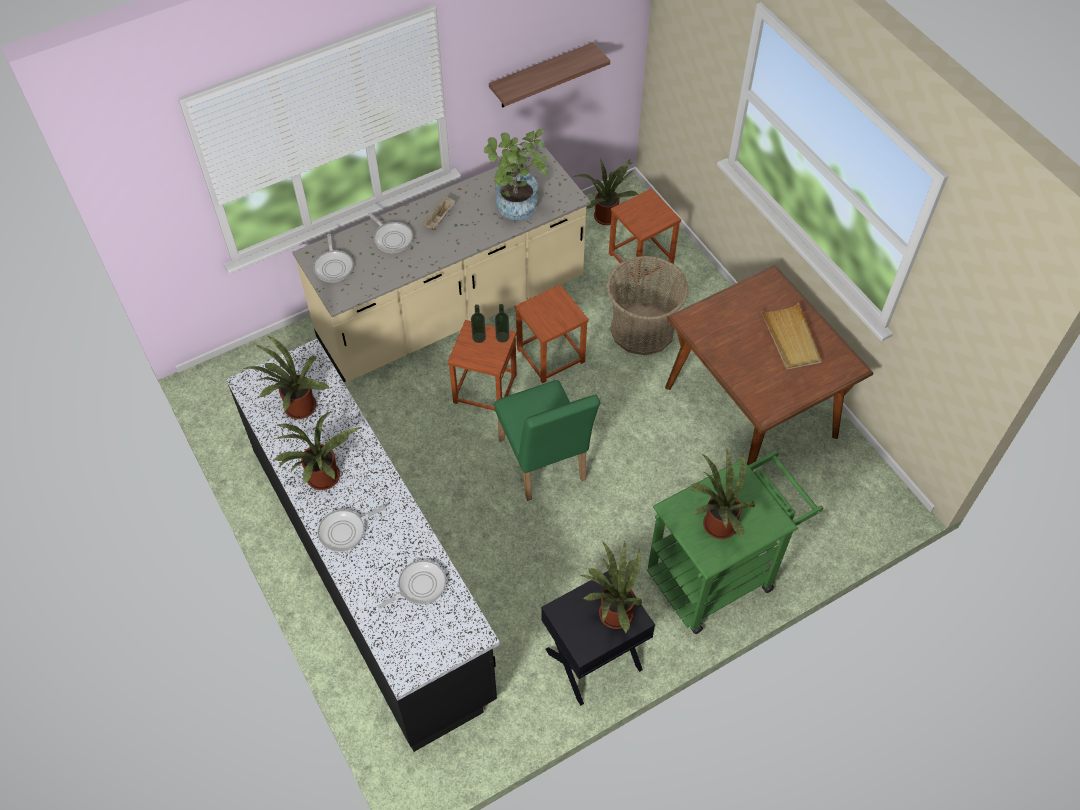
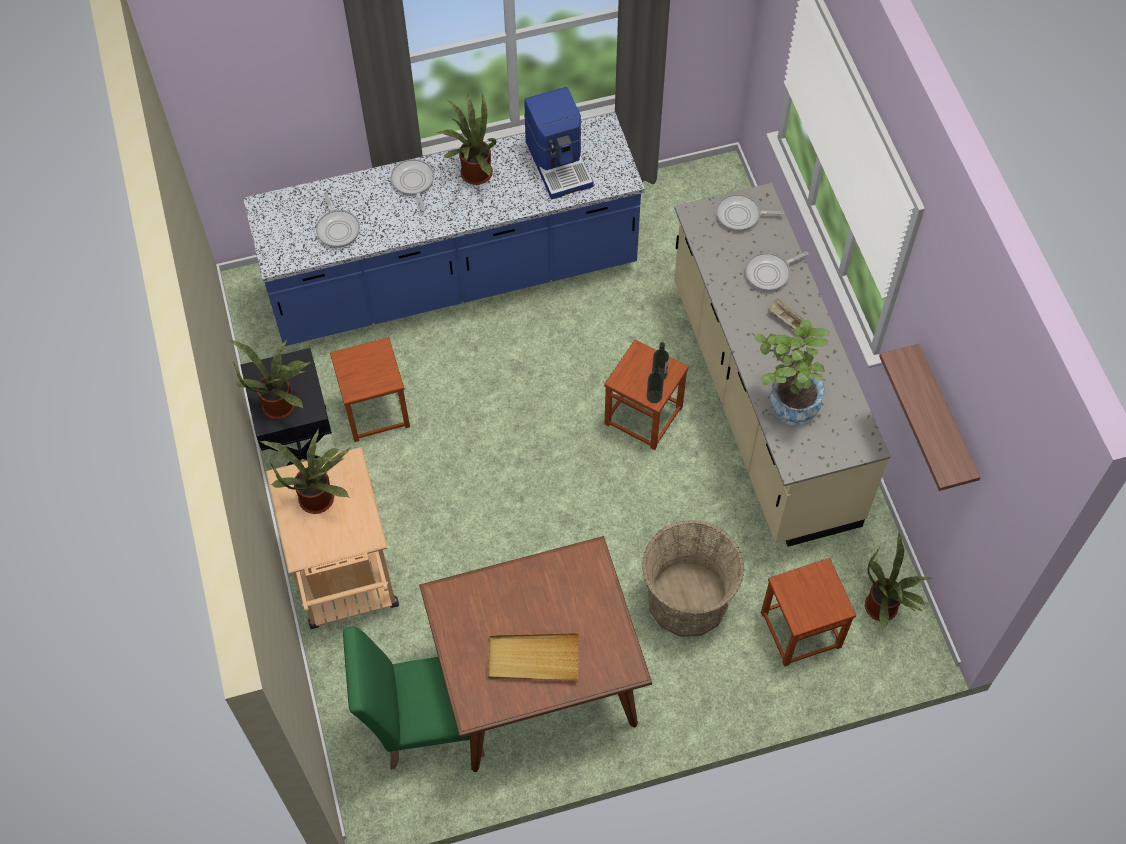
camera: 105 degrees right, 5 degrees up
black counter [226,339,500,752] -> blue counter [243,112,645,346]
potted plant [242,336,330,419] -> coffee machine [524,87,593,200]
green chair [494,380,600,501] -> green chair moved to [343,626,485,769]
brown stool [515,284,589,383] -> brown stool moved to [330,337,410,442]
green cart [647,451,824,634] -> beige cart [266,447,399,629]

